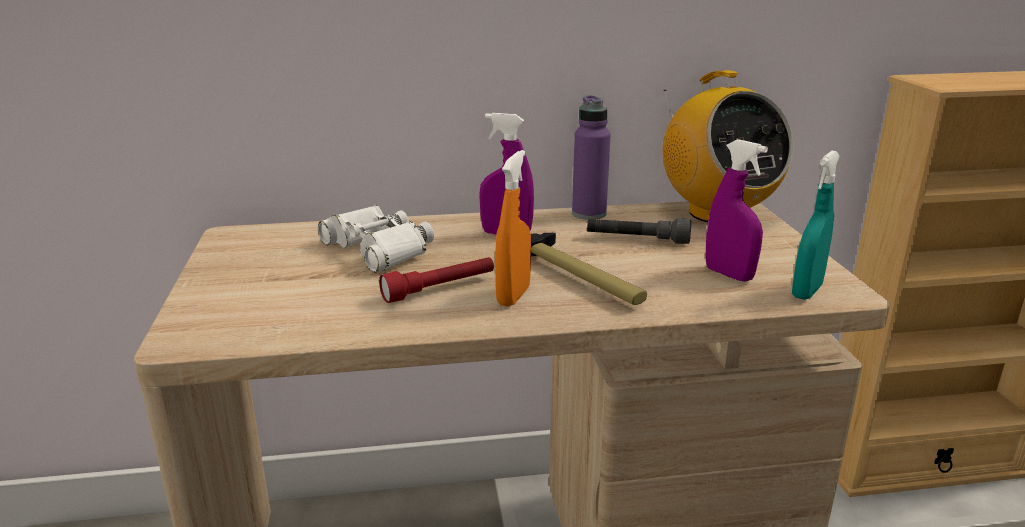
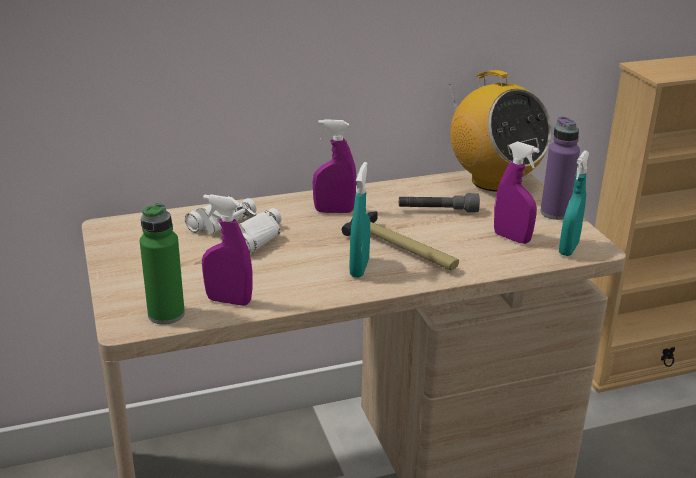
camera: 10 degrees left, 5 degrees up
red flashlight [379,257,494,303] -> none
orange spray bottle [495,150,531,307] -> turquoise spray bottle [349,162,370,278]
purple bottle [572,95,611,220] -> purple bottle moved to [540,116,580,220]
none -> green bottle [140,203,185,325]
none -> purple spray bottle [202,194,253,306]

